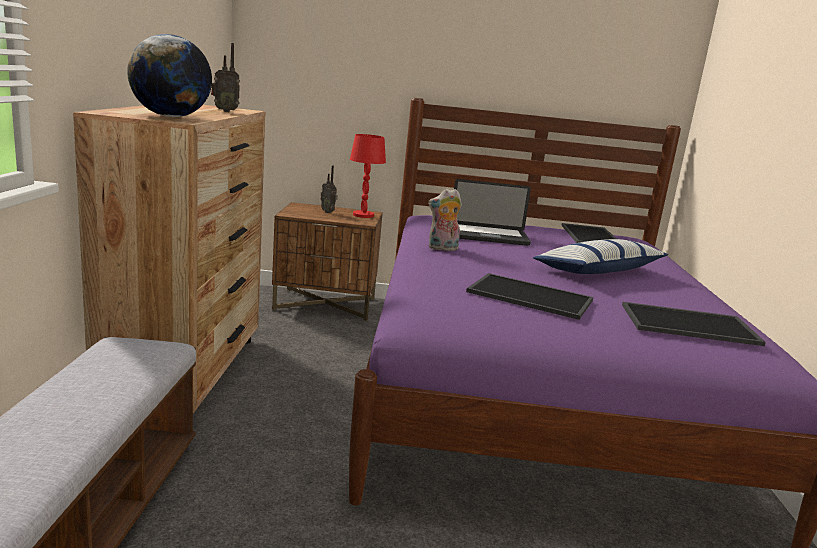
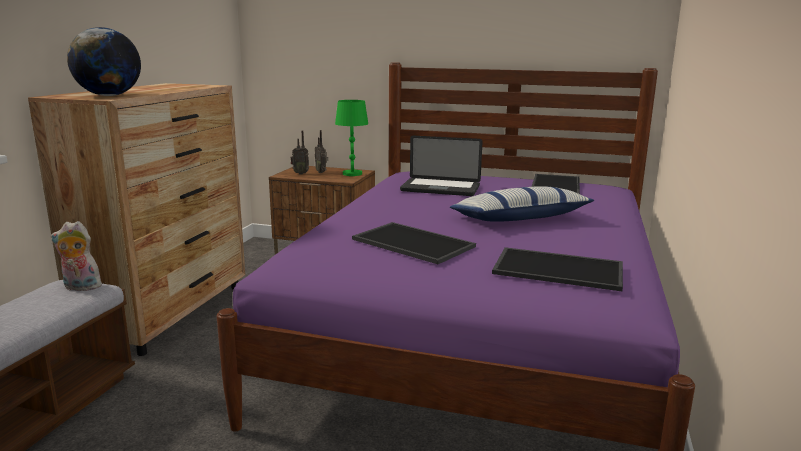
camera: 15 degrees right, 0 degrees up
radio [211,43,240,112] -> radio moved to [290,131,309,175]
red table lamp [350,134,386,218] -> green table lamp [335,100,368,176]
plush toy [428,189,462,251] -> plush toy moved to [51,221,102,291]

